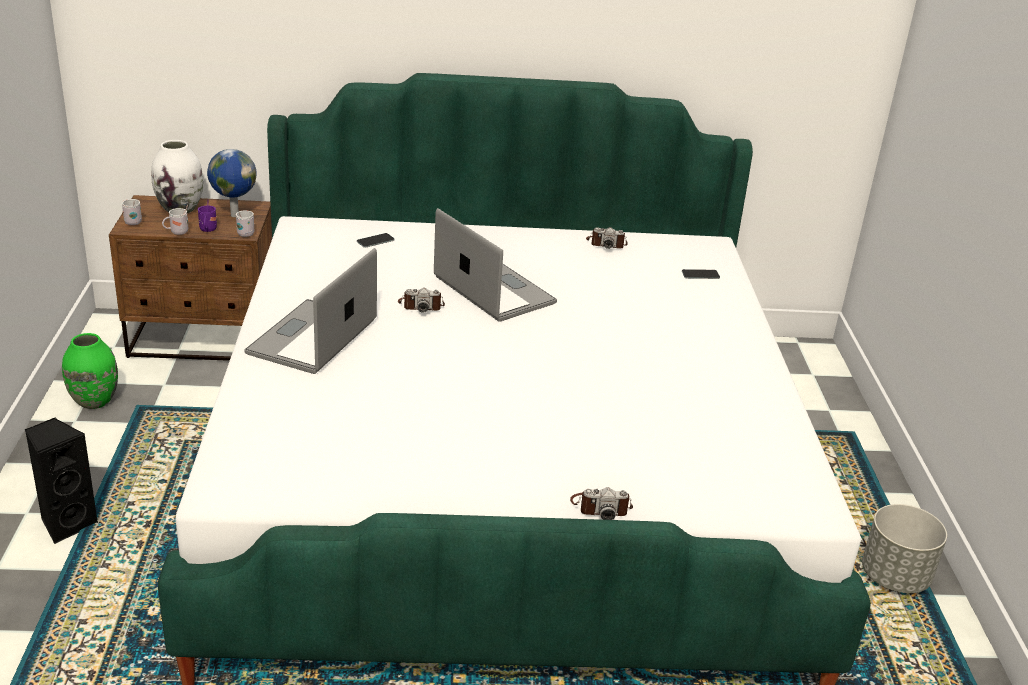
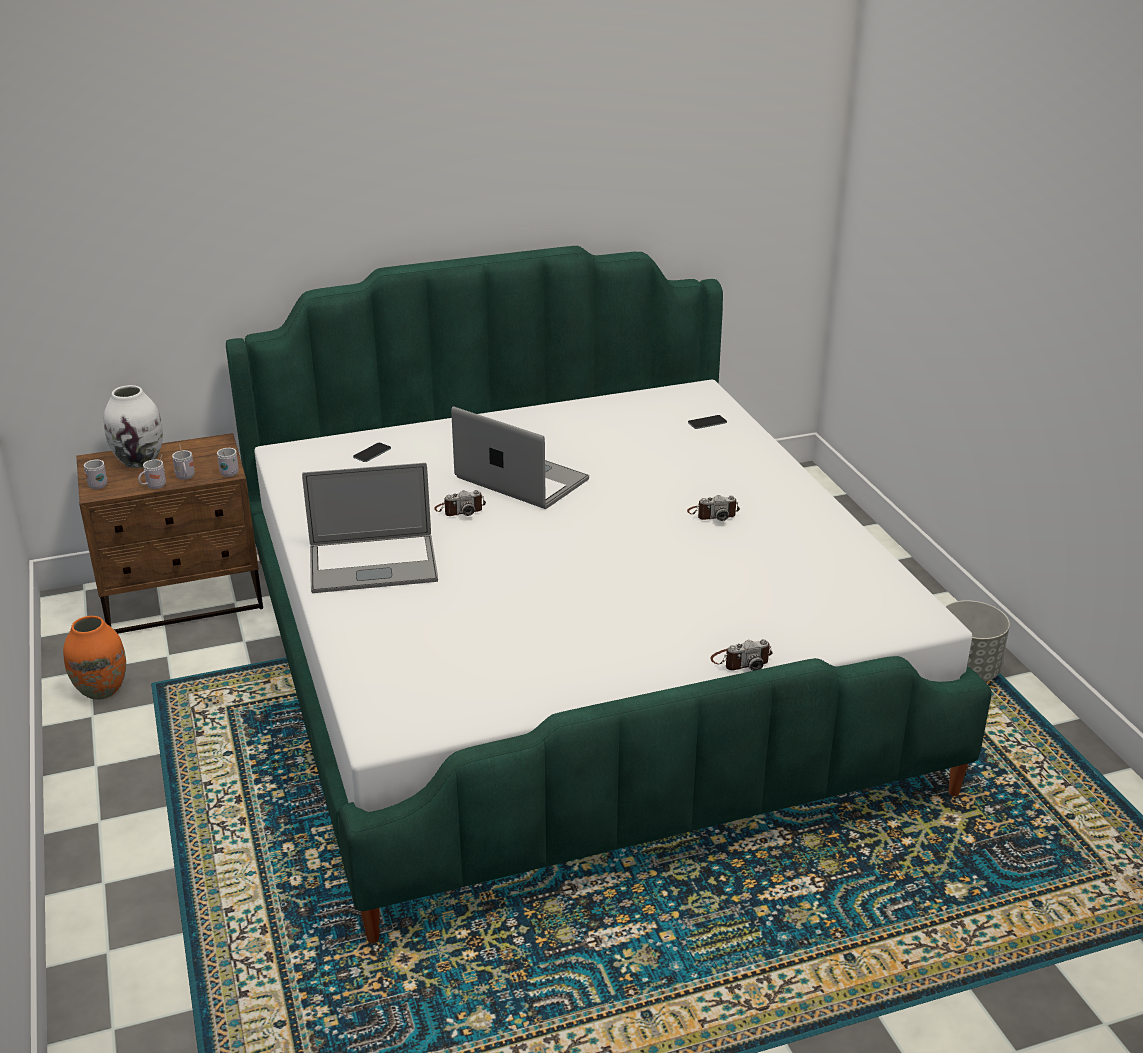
camera: 15 degrees left, 0 degrees up
black speaker [24,417,98,544] -> none
green vase [62,333,118,409] -> orange vase [63,616,126,700]
purple mug [198,206,217,232] -> white mug [172,444,195,480]
globe [207,149,257,217] -> none
laptop [244,248,377,374] -> laptop turned 105 degrees counterclockwise [302,463,438,593]
camera [586,227,628,249] -> camera moved to [687,495,740,521]

